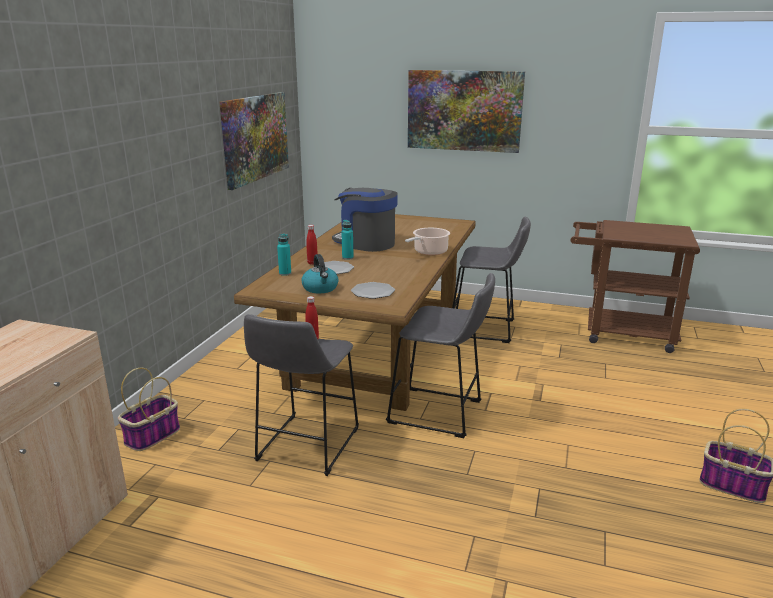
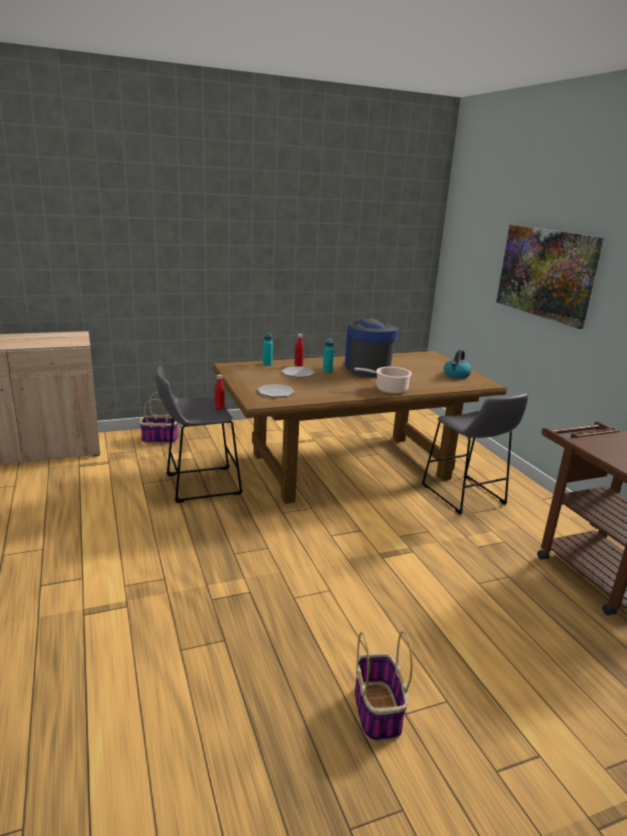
camera: 50 degrees right, 0 degrees up
picture [219,92,289,190] -> none
kettle [301,254,339,293] -> kettle moved to [444,350,472,379]
grey stool [386,273,495,438] -> none

